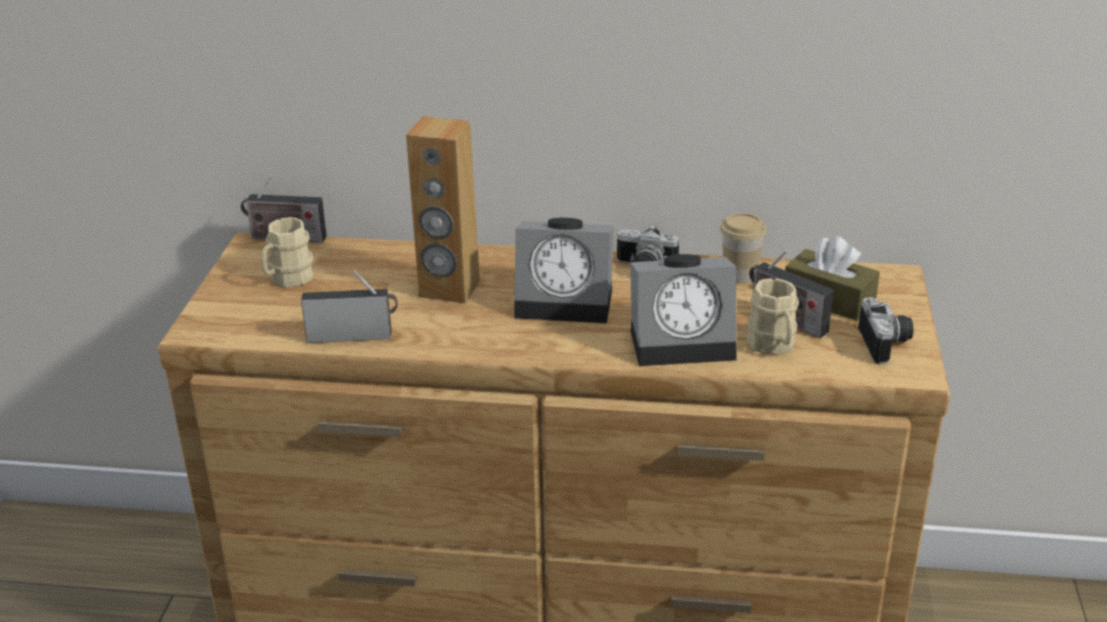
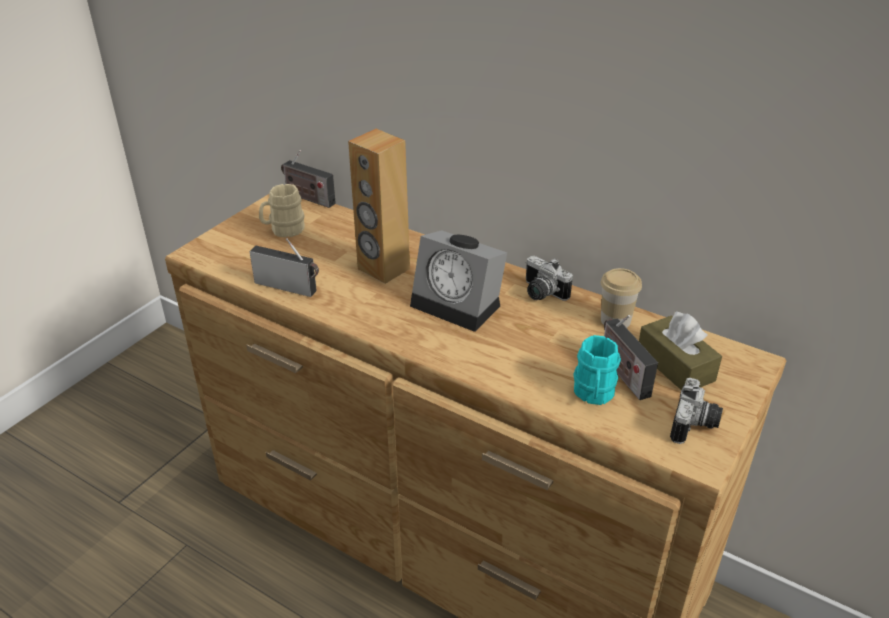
camera: 25 degrees right, 5 degrees up
alarm clock [630,254,736,366] -> none
beige mug [747,278,799,355] -> turquoise mug [574,335,621,405]

